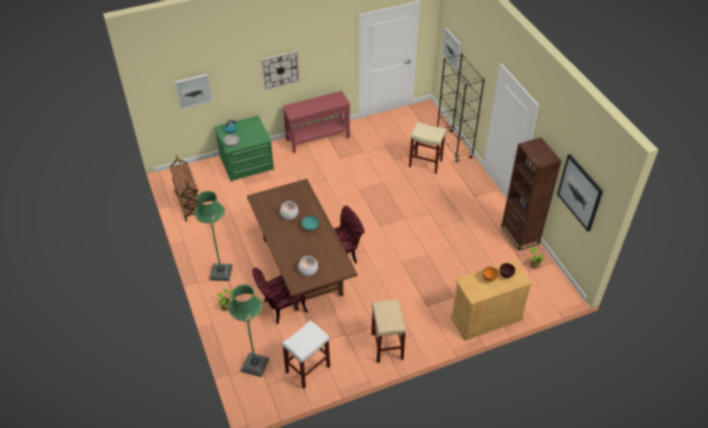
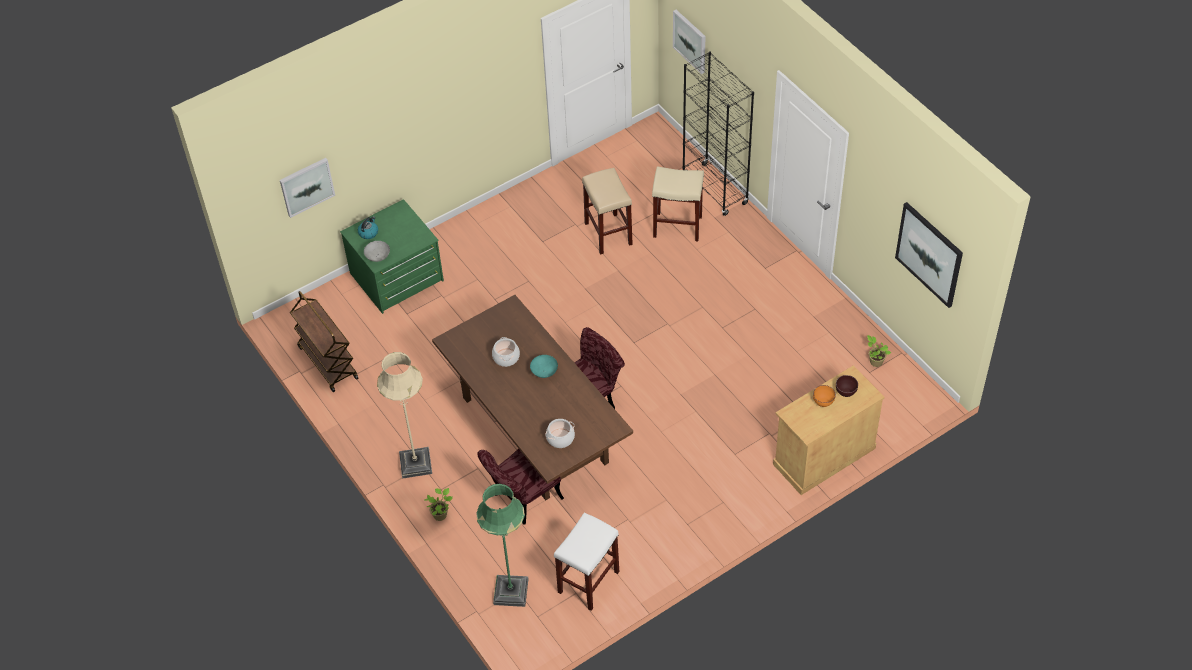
camera: 10 degrees left, 5 degrees up
green floor lamp [194,191,232,281] -> beige floor lamp [377,352,432,479]
wall clock [261,51,300,90] -> none
red console table [283,91,350,153] -> none
beige stool [371,299,406,363] -> beige stool moved to [582,168,633,255]
brown bookcase [501,137,561,251] -> none

